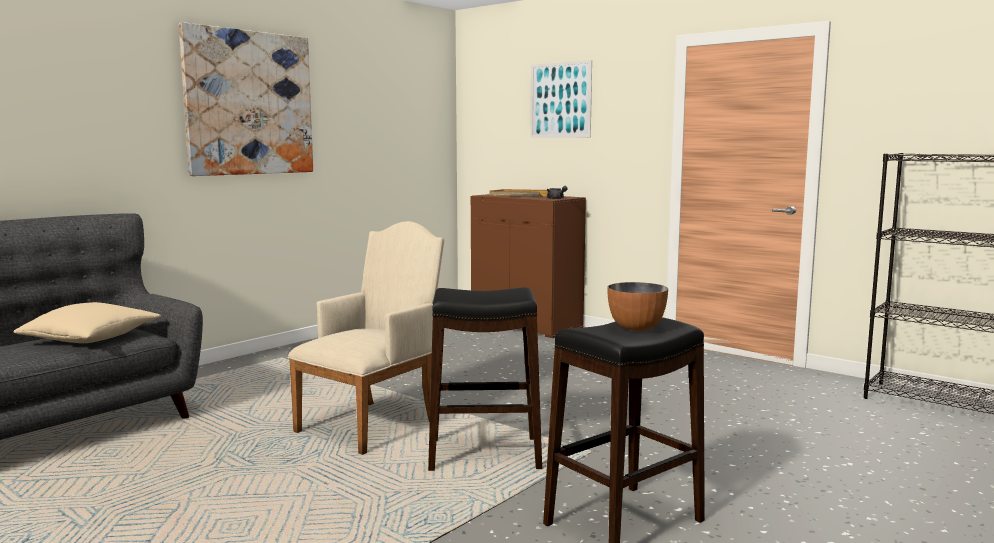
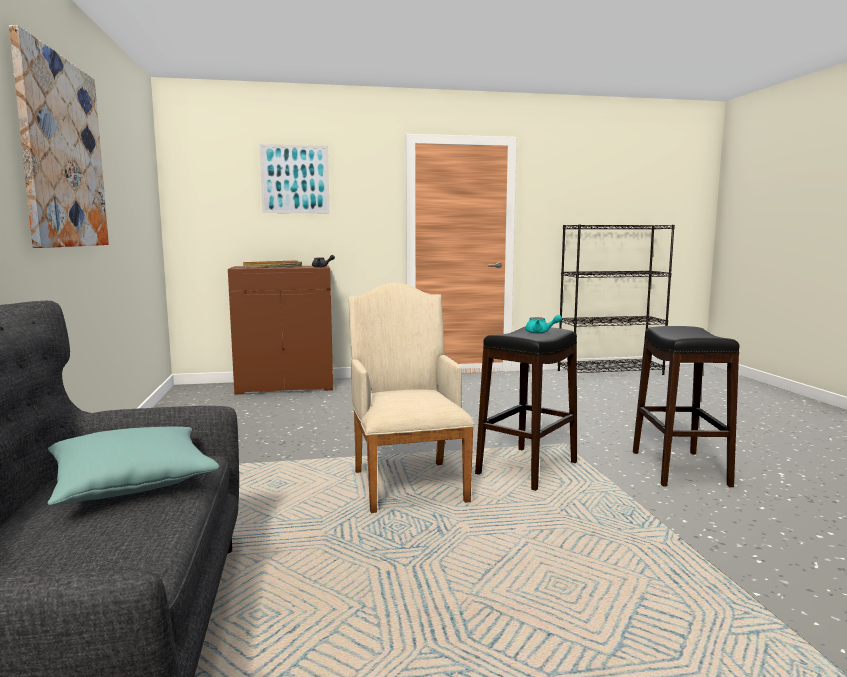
camera: 50 degrees left, 0 degrees up
beige pillow [13,302,161,343] -> turquoise pillow [48,426,220,506]
bowl [607,282,668,331] -> none
none -> turquoise teapot [525,315,562,333]

